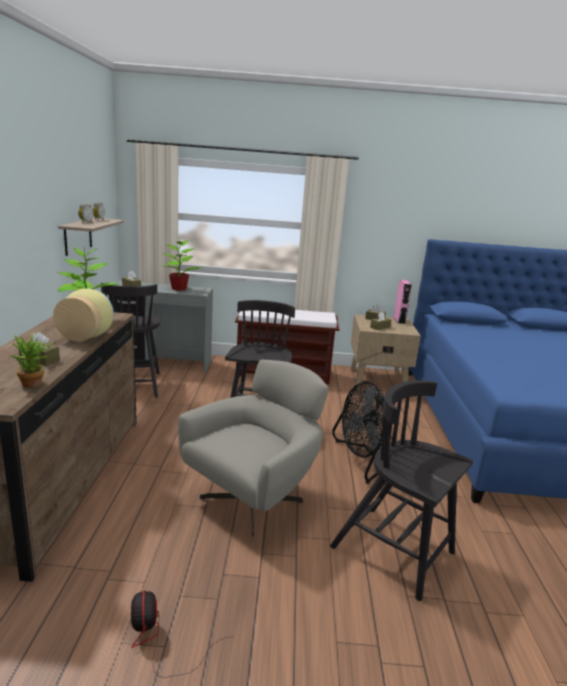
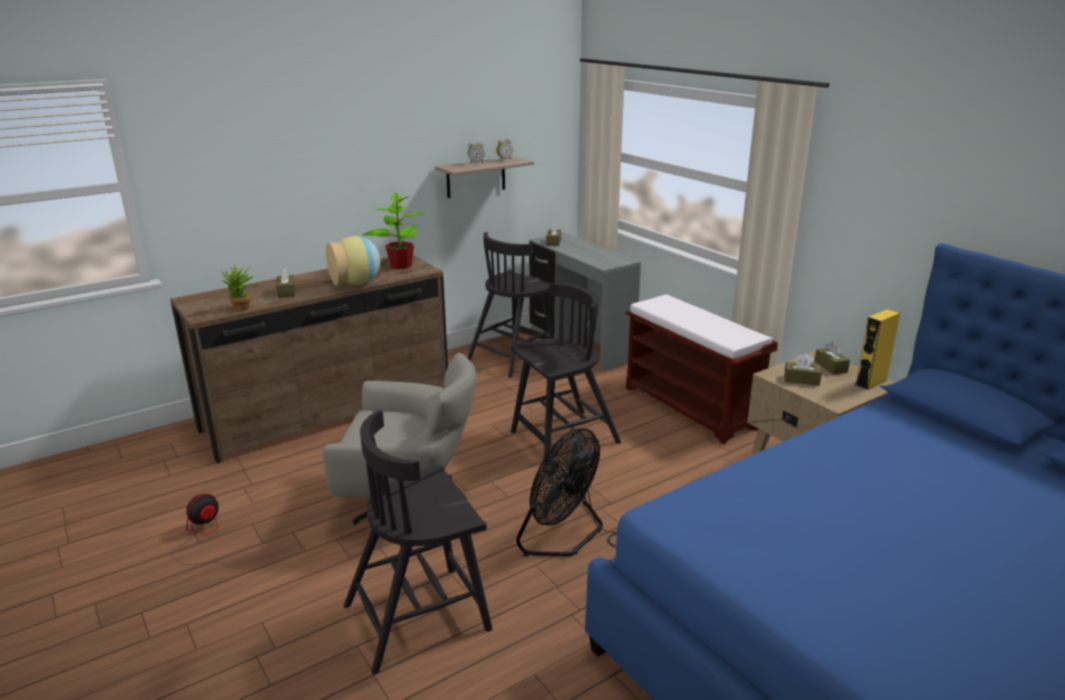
camera: 55 degrees right, 5 degrees up
potted plant [163,237,201,291] -> none
black chair [330,380,473,601] -> black chair turned 120 degrees counterclockwise [343,410,492,674]
pink speaker [394,280,412,324] -> yellow speaker [855,309,900,390]

